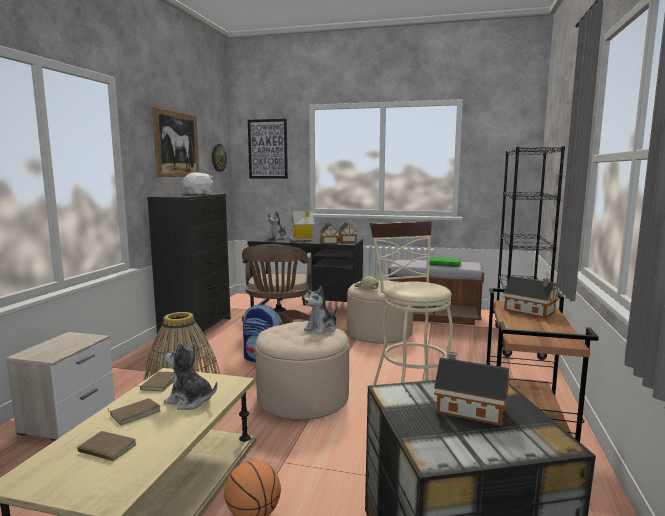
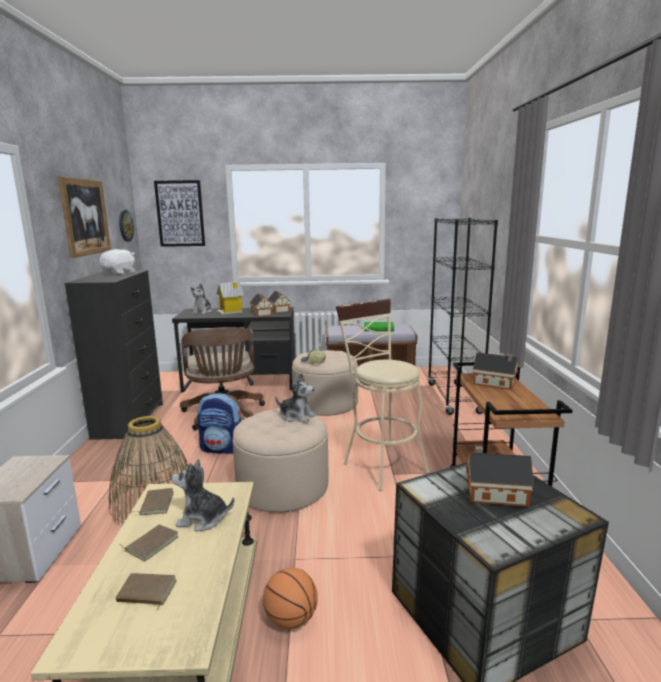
camera: 15 degrees left, 5 degrees up
plush toy [304,286,337,335] -> plush toy turned 90 degrees counterclockwise [275,373,316,423]

